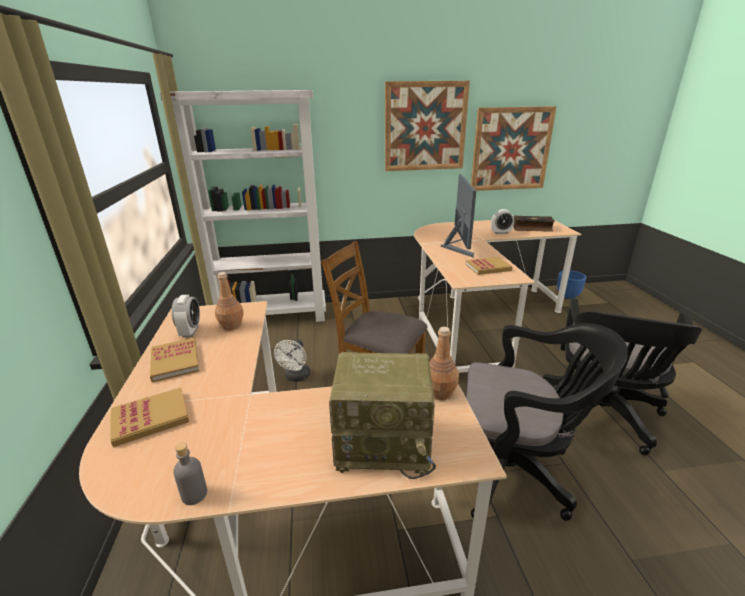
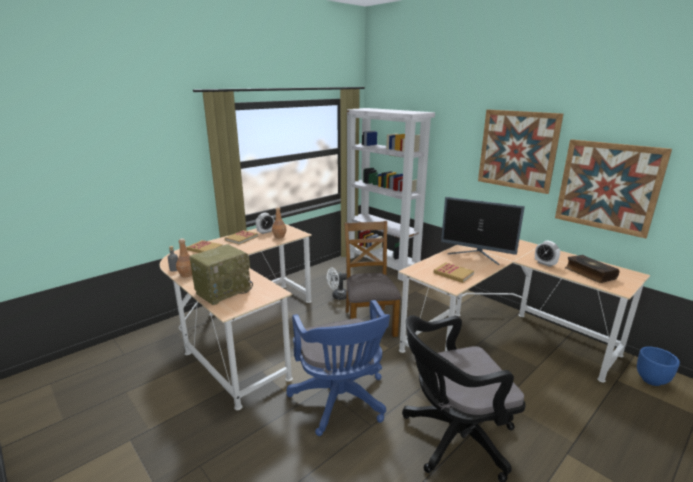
camera: 55 degrees right, 5 degrees down
radio [329,352,436,479] -> radio turned 105 degrees counterclockwise [189,244,253,305]
brown bottle [430,327,459,400] -> brown bottle moved to [176,238,192,277]
monitor [441,174,476,257] -> monitor turned 60 degrees clockwise [441,197,525,265]
black office chair [465,323,628,521] -> blue office chair [286,300,390,436]

